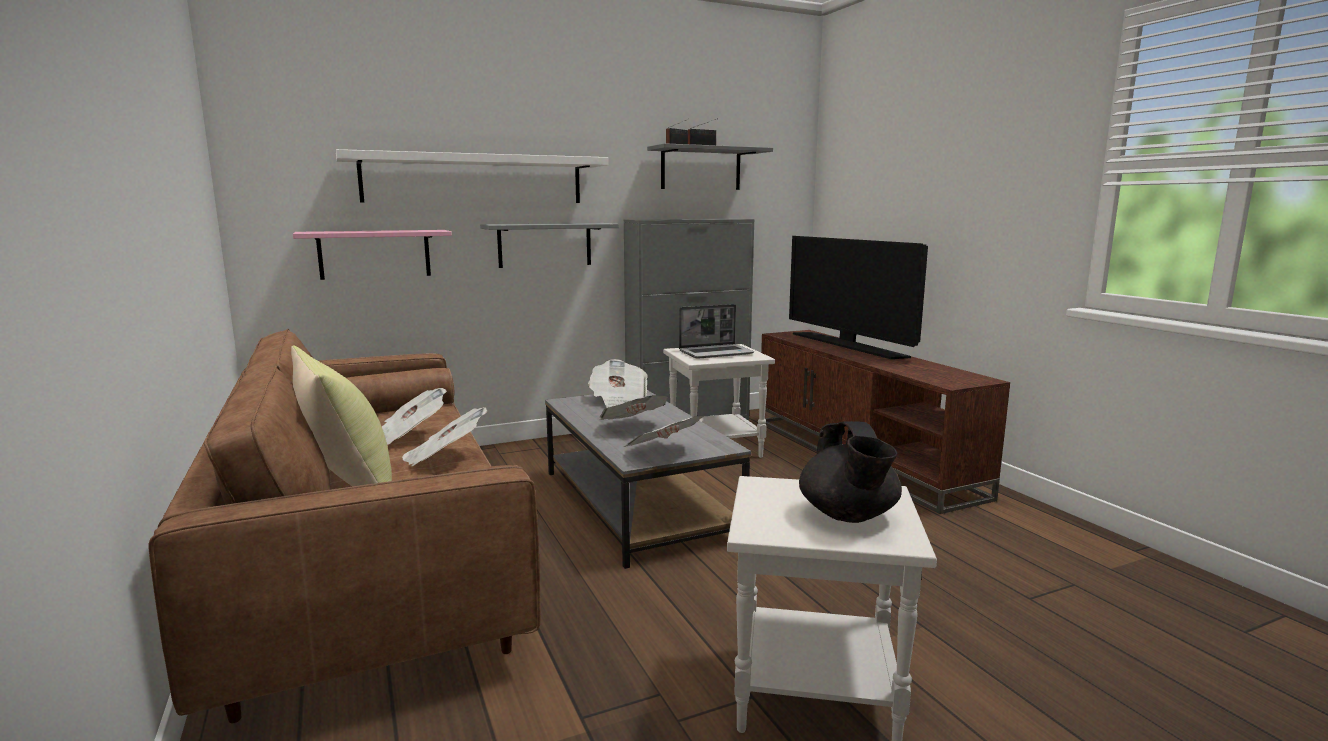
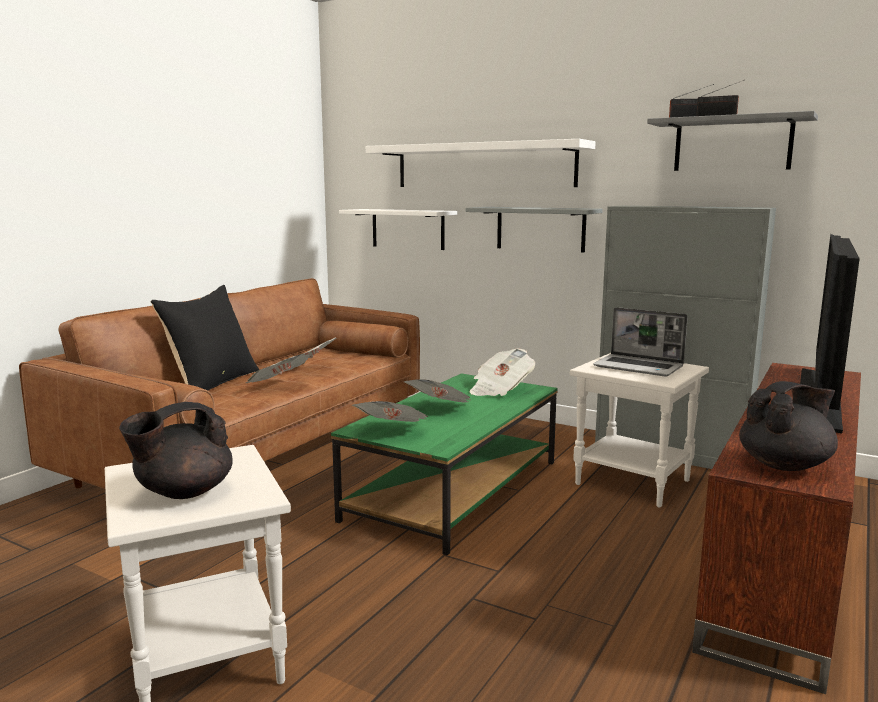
camera: 55 degrees right, 0 degrees up
yellow pillow [291,345,392,486] -> black pillow [151,285,259,390]
pink shelf [293,230,452,280] -> white shelf [339,209,457,250]
grey coffee table [545,390,751,569] -> green coffee table [331,374,558,555]
none -> black teapot [739,381,838,471]

